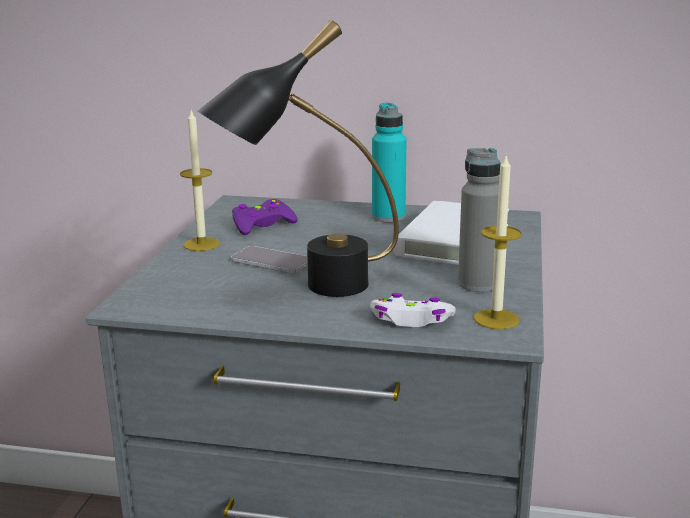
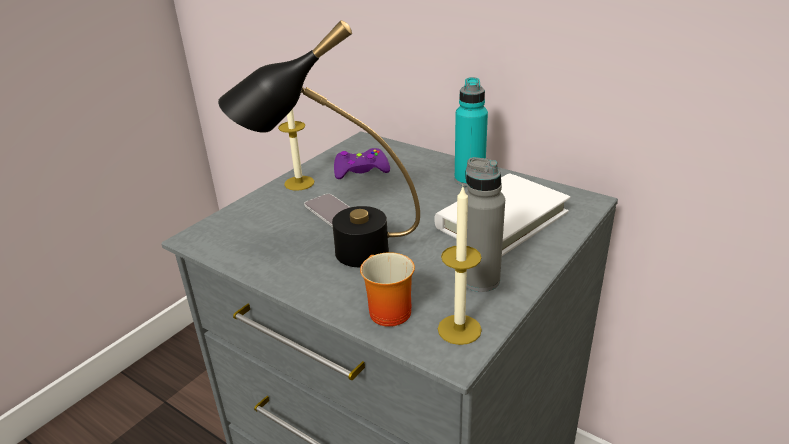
camera: 25 degrees right, 10 degrees up
white game controller [370,293,456,327] -> mug [360,252,415,327]

